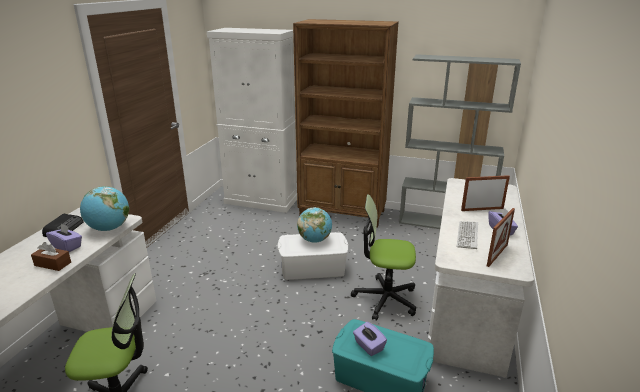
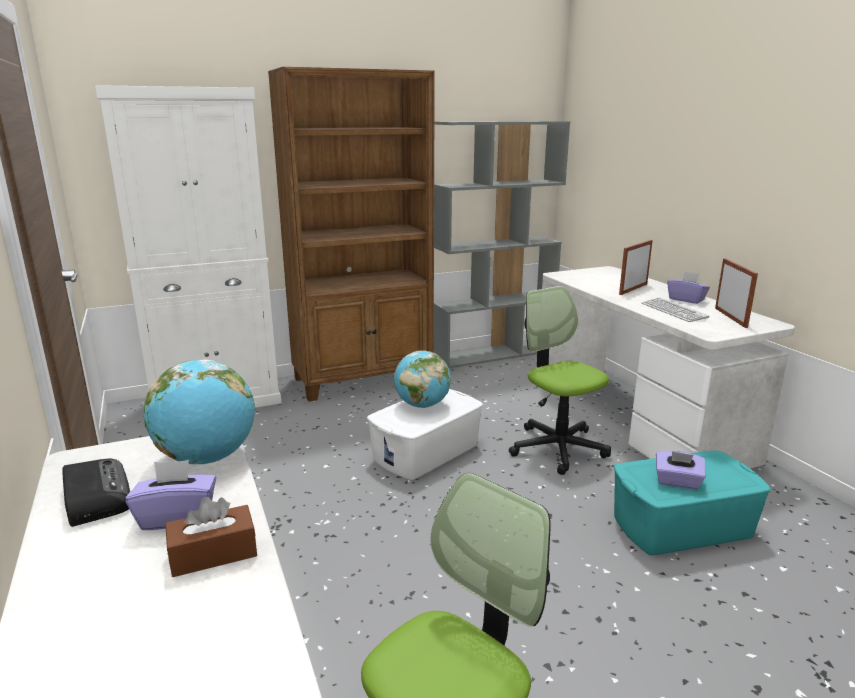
camera: 40 degrees left, 5 degrees down
office chair [351,194,416,321] -> office chair turned 90 degrees clockwise [509,286,611,475]

